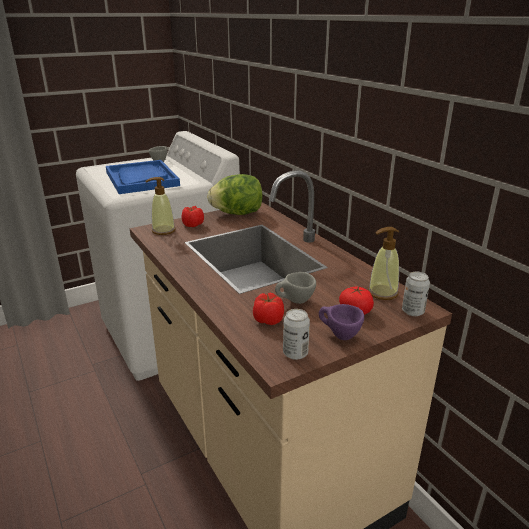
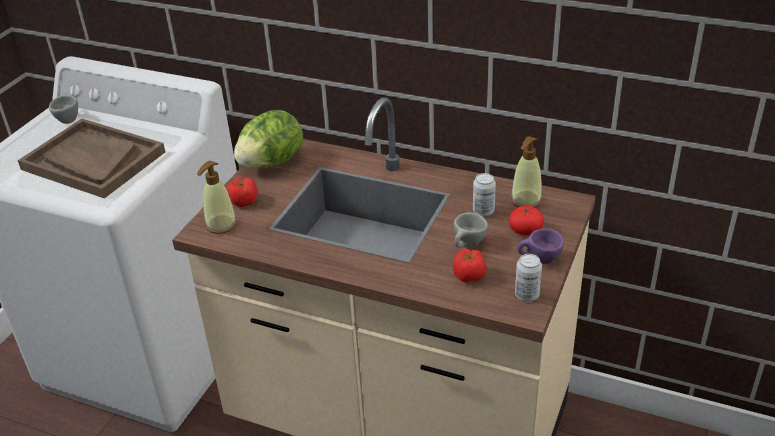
camera: 35 degrees left, 10 degrees up
blue tray [106,160,180,194] -> brown tray [18,119,165,199]
can [402,272,430,316] -> can moved to [473,173,496,216]

